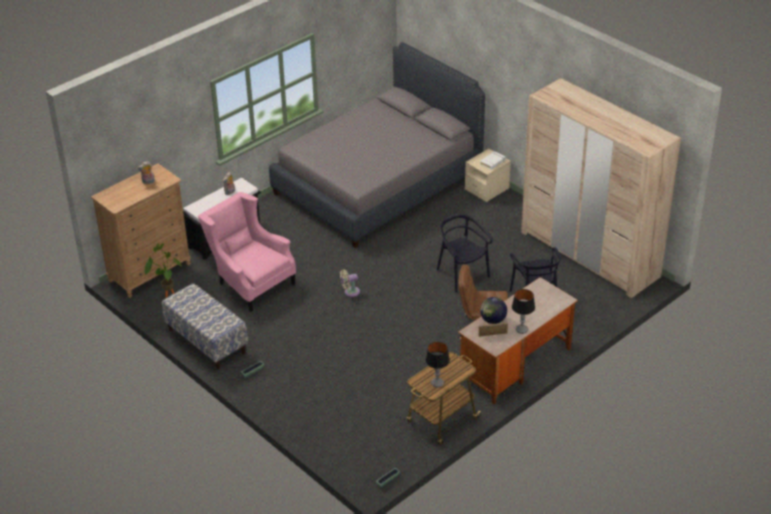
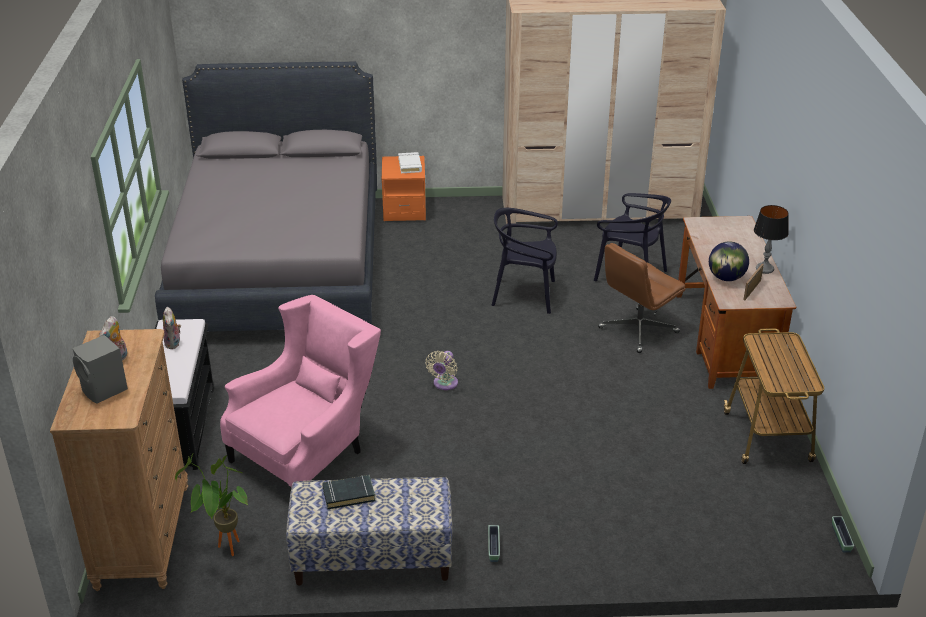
camera: 50 degrees left, 5 degrees down
pink armchair [198,192,296,312] -> pink armchair turned 135 degrees clockwise [220,295,381,487]
table lamp [425,342,450,387] -> none
beige nightstand [465,149,511,202] -> orange nightstand [382,156,426,221]
none -> grey speaker [73,335,128,404]
none -> black book [322,475,376,509]

